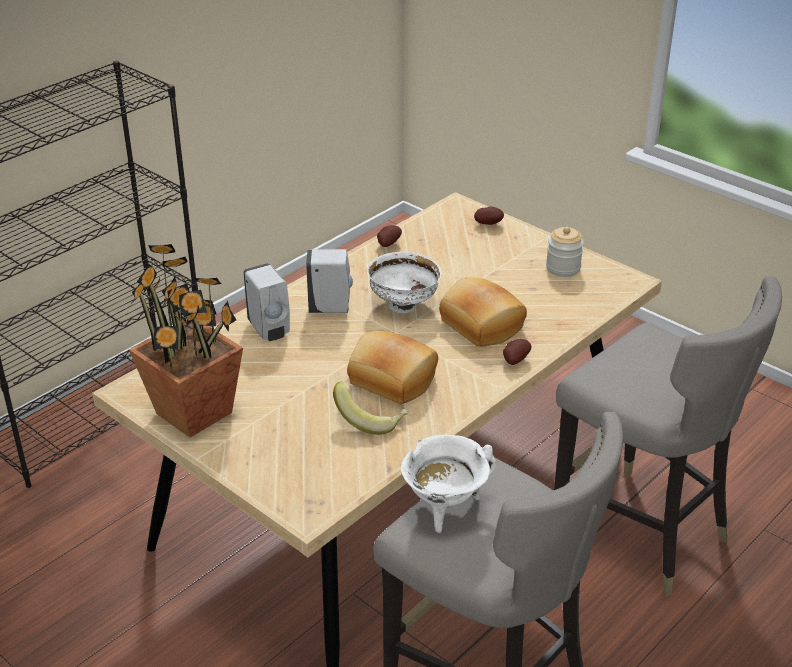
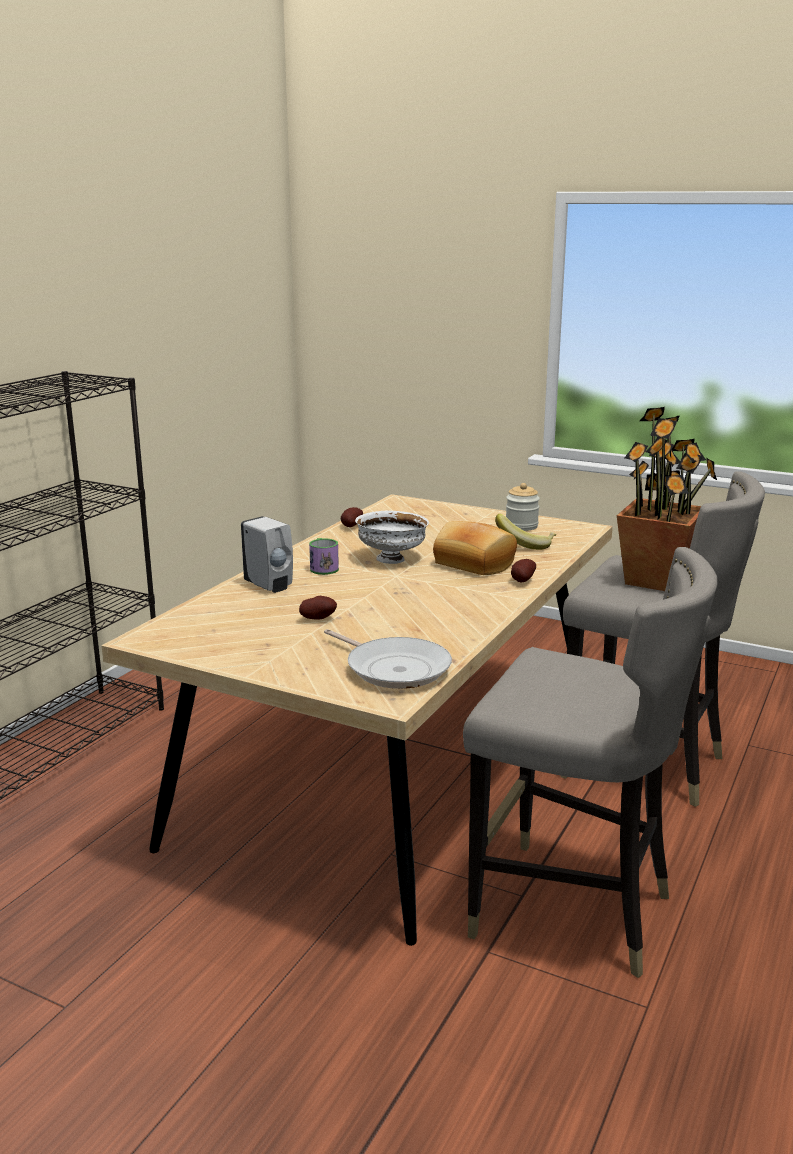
camera: 15 degrees left, 15 degrees down
potted plant [129,244,243,437] -> potted plant moved to [617,407,717,591]
white soap dispenser [306,249,353,313] -> mug [309,538,339,575]
banana [333,382,408,435] -> banana moved to [495,514,557,550]
bread [347,331,438,404] -> none
white cooking pot [401,435,496,533] -> none
potato [474,207,504,225] -> potato moved to [299,596,337,620]
none -> frying pan [324,629,452,689]

